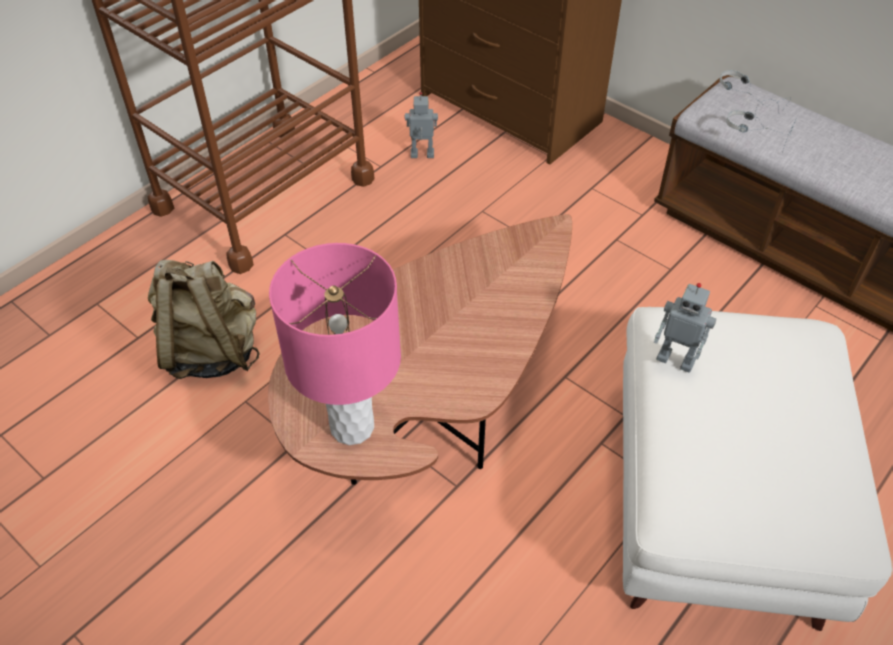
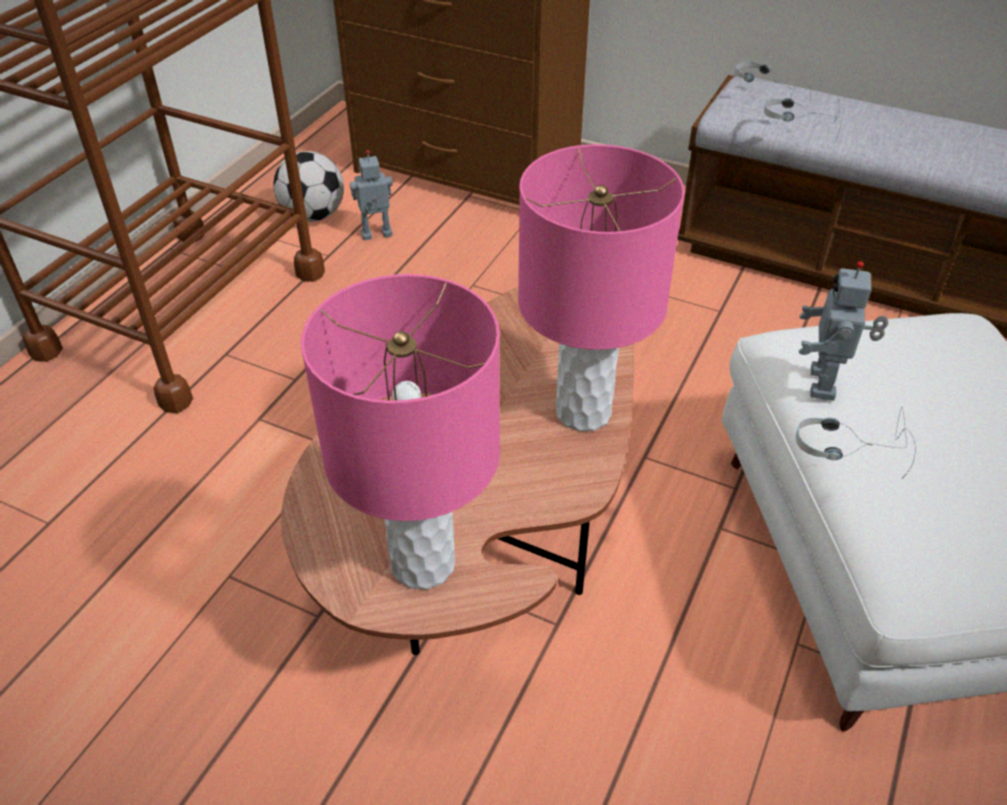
camera: 15 degrees left, 5 degrees down
beige backpack [148,260,260,379] -> none
toy robot [654,283,716,373] -> toy robot turned 90 degrees clockwise [799,261,888,401]
none -> football [273,151,344,222]
none -> pink table lamp [518,144,685,431]
none -> headphones [796,407,916,478]

